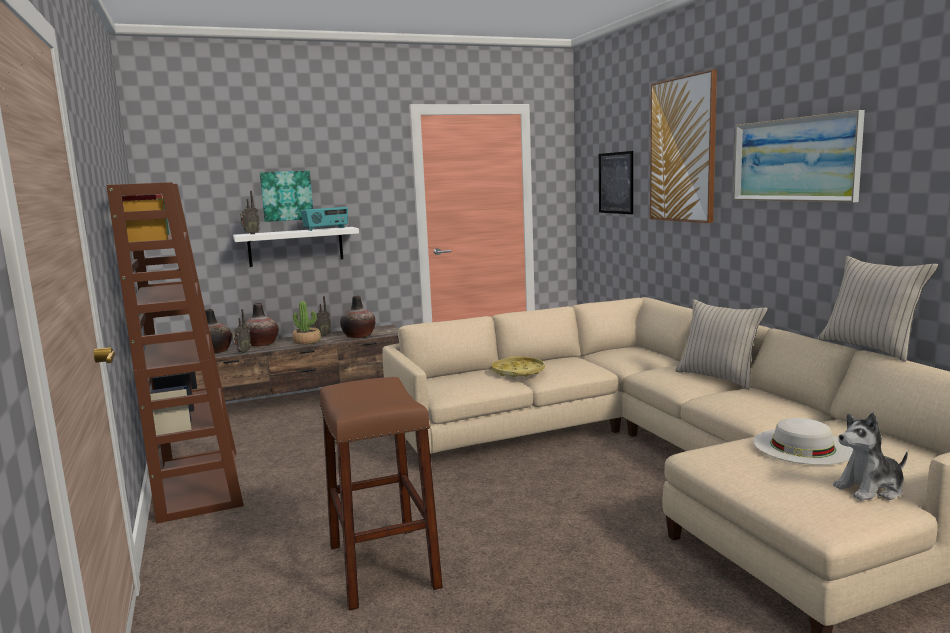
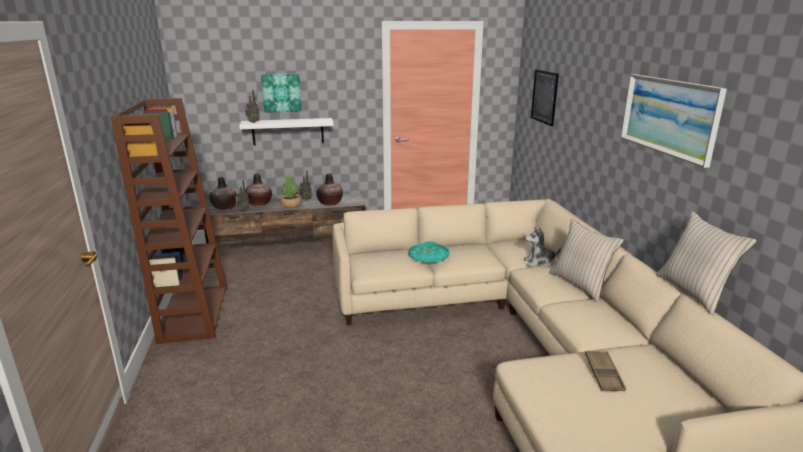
camera: 10 degrees right, 10 degrees up
radio [300,207,348,231] -> none
brown stool [320,377,443,611] -> none
yellow tray [491,356,545,377] -> turquoise tray [409,242,449,263]
picture [650,69,717,223] -> none
white hat [753,418,854,465] -> brown tray [585,351,626,391]
plush toy [833,413,908,501] -> plush toy moved to [524,227,561,267]

